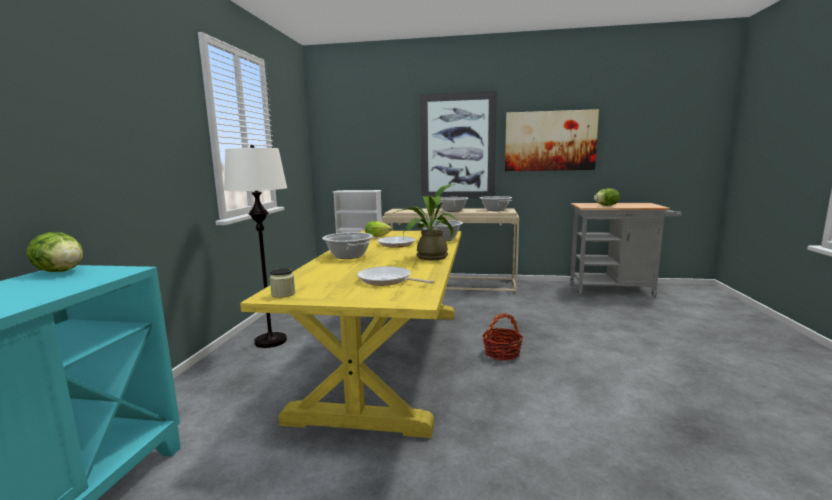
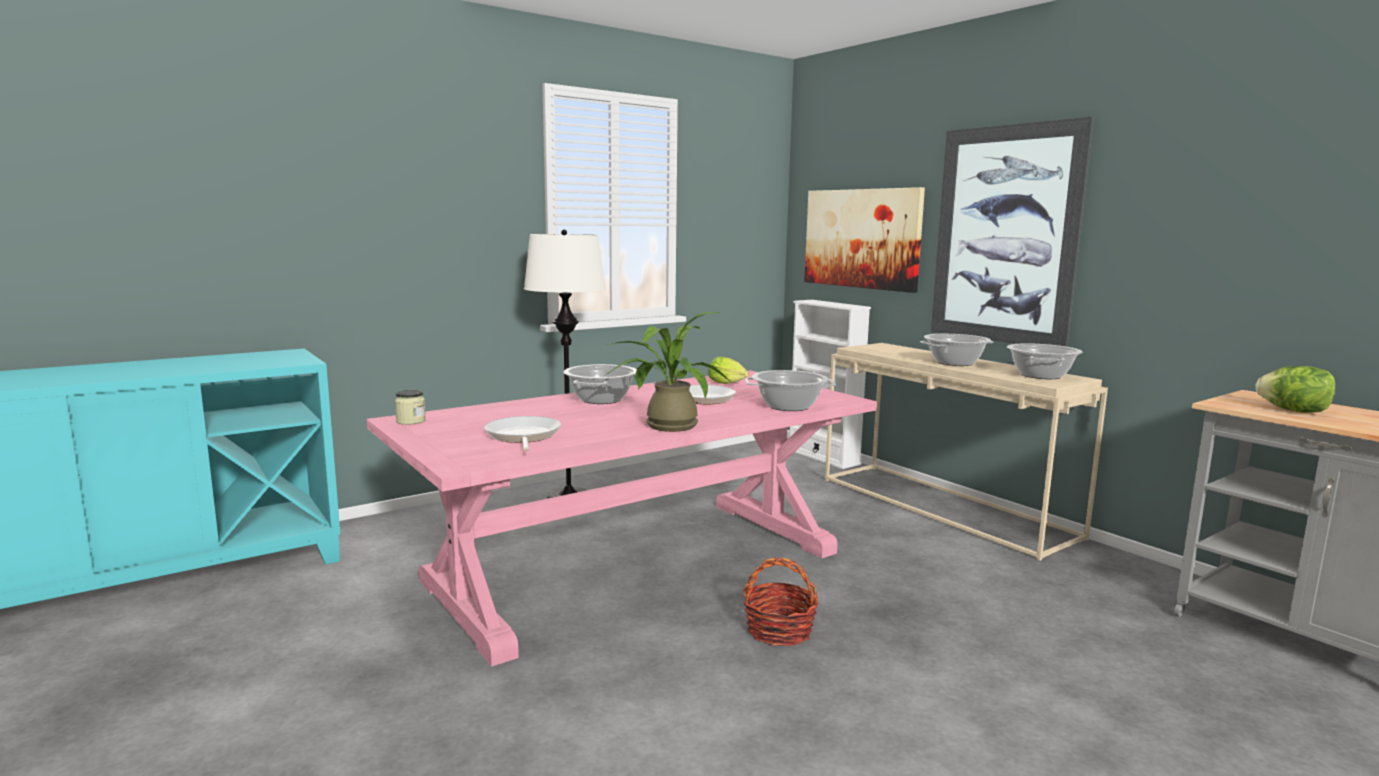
camera: 45 degrees right, 0 degrees up
lettuce [27,232,83,272] -> none
yellow dining table [240,230,461,438] -> pink dining table [367,370,877,667]
picture [505,109,599,171] -> picture moved to [804,187,925,293]

